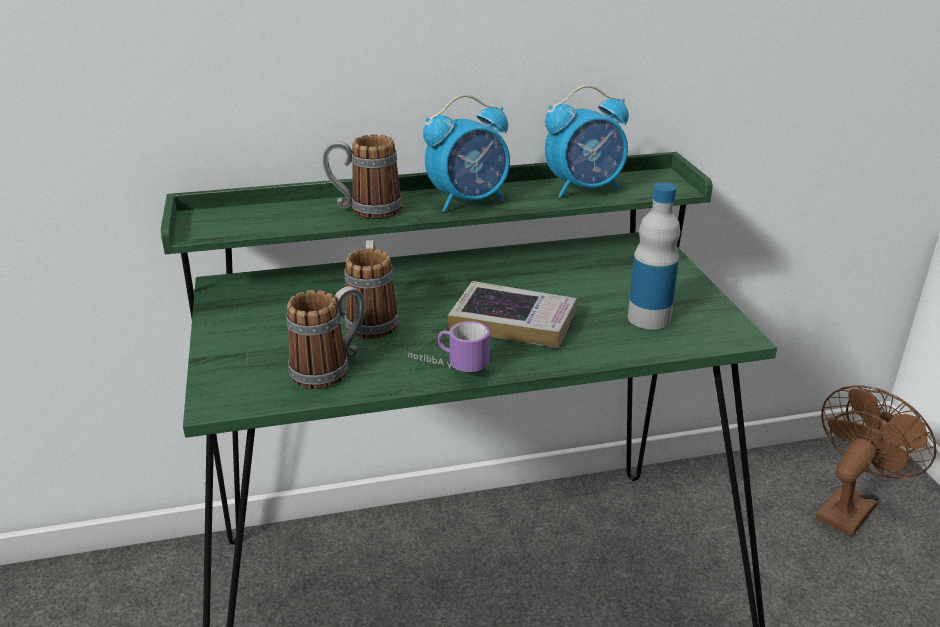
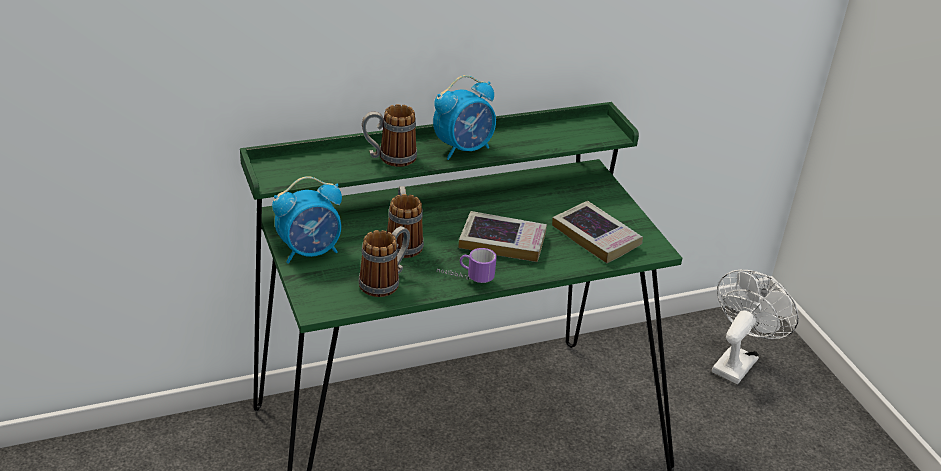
camera: 10 degrees left, 5 degrees up
alarm clock [545,85,629,198] -> alarm clock moved to [272,176,342,264]
bottle [628,182,680,329] -> book [552,201,643,263]
brown fan [816,385,936,536] -> white fan [712,270,799,384]

